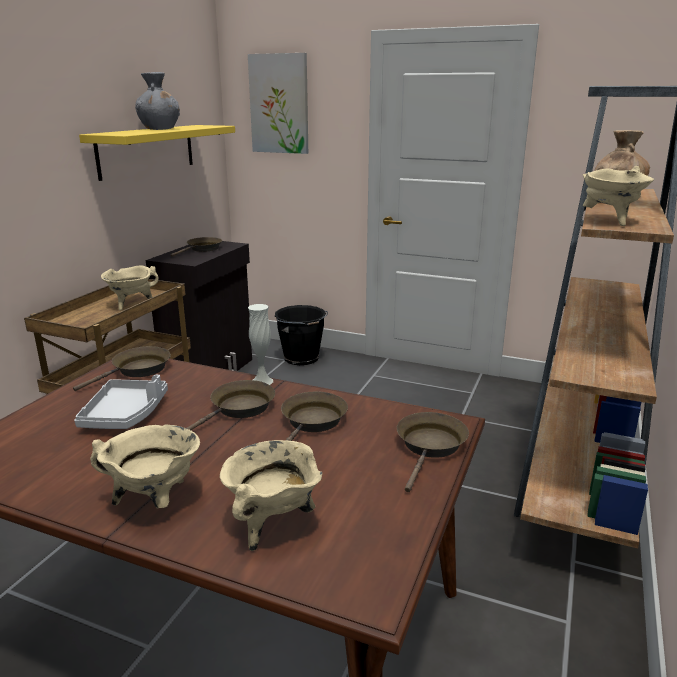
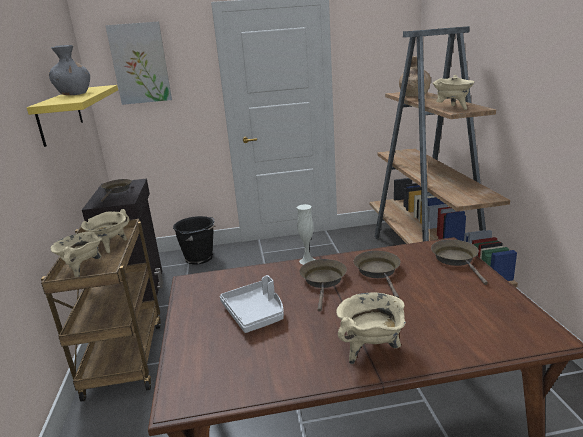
camera: 30 degrees left, 0 degrees up
brown frying pan [73,346,171,391] -> none
beige cooking pot [220,440,322,551] -> beige cooking pot moved to [50,232,102,277]

